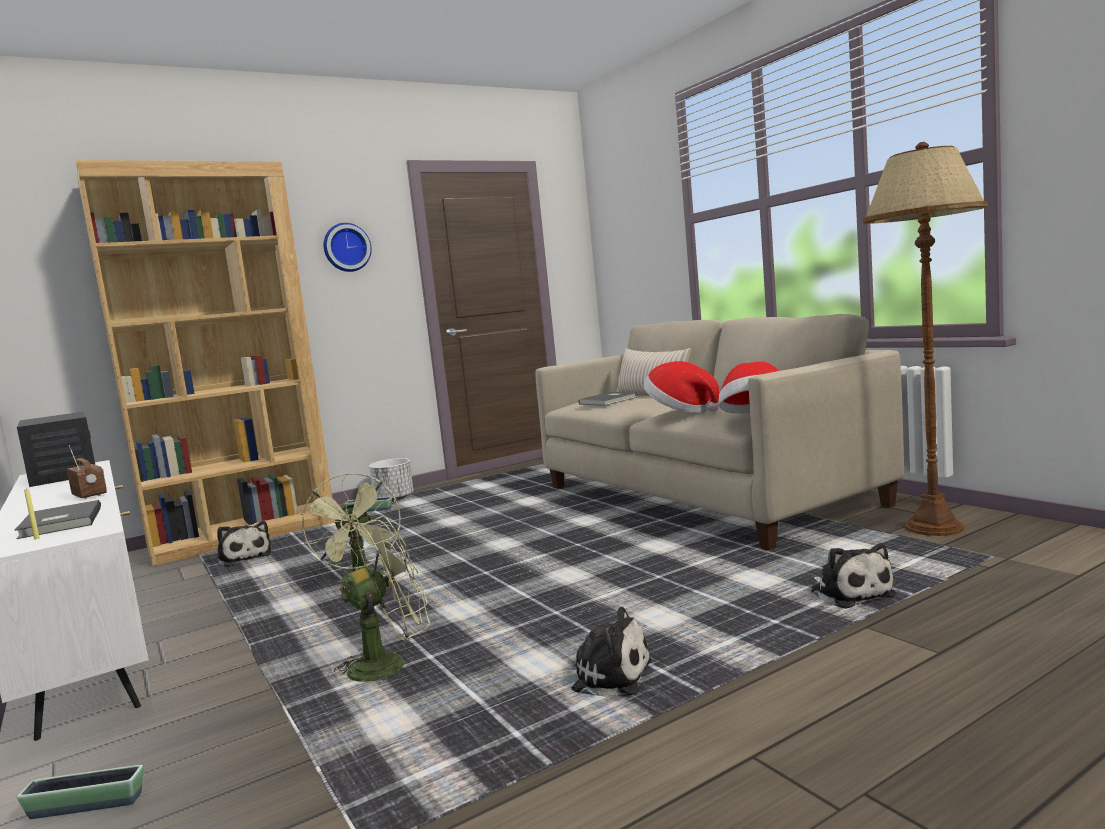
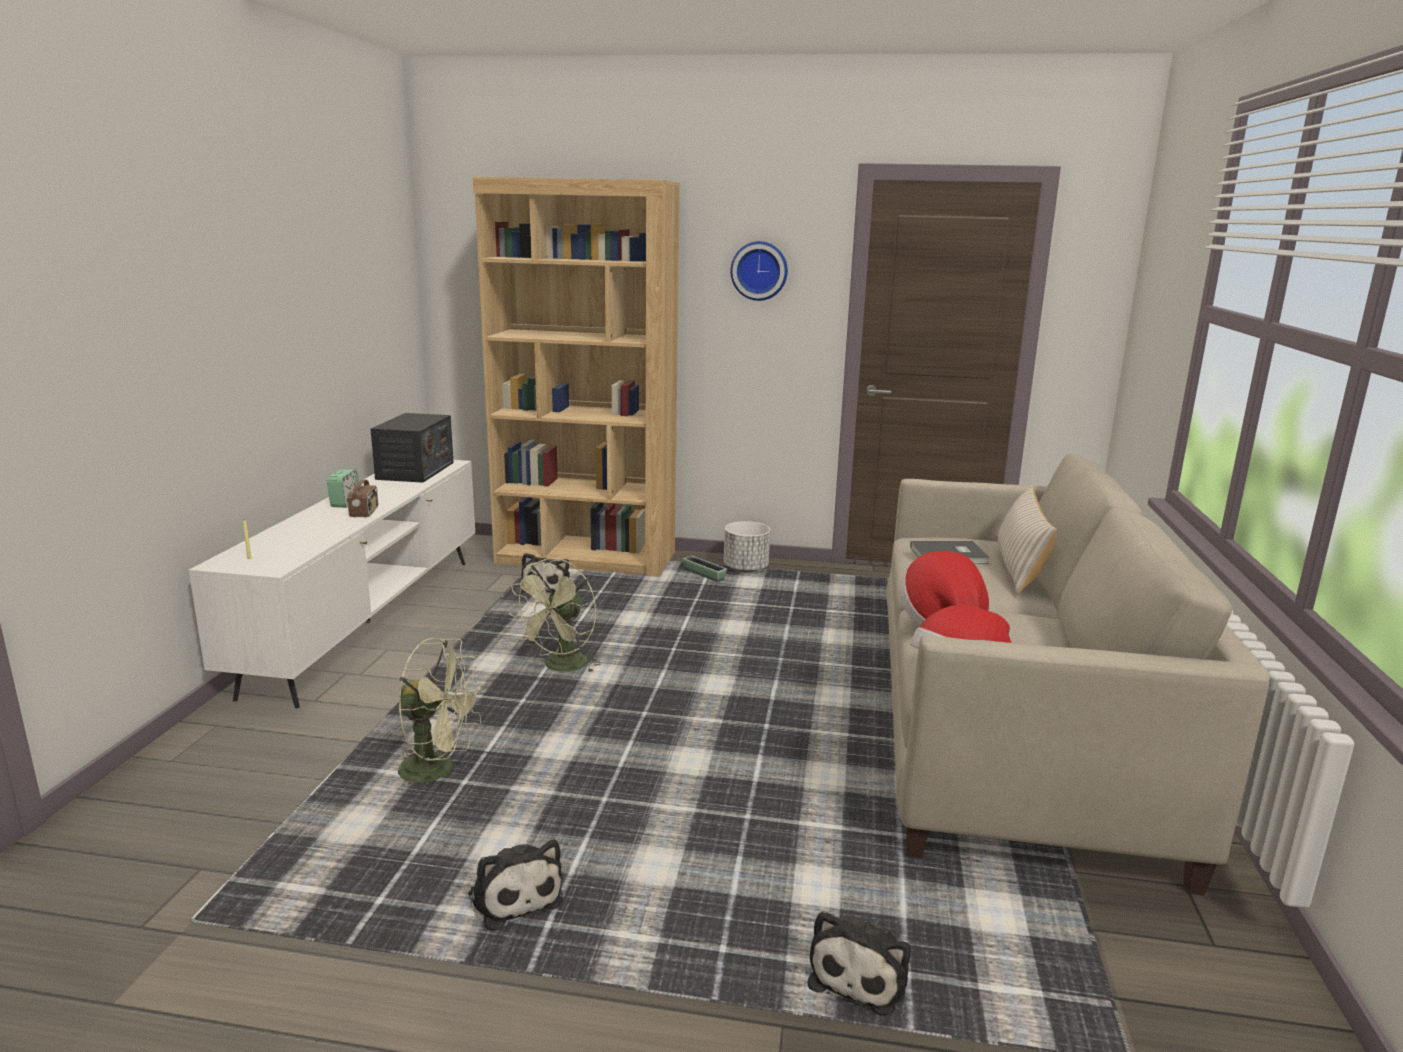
camera: 40 degrees right, 10 degrees up
grey book [15,500,101,539] -> none
planter [17,765,143,819] -> none
brown floor lamp [863,142,988,536] -> none
none -> alarm clock [327,470,359,508]

